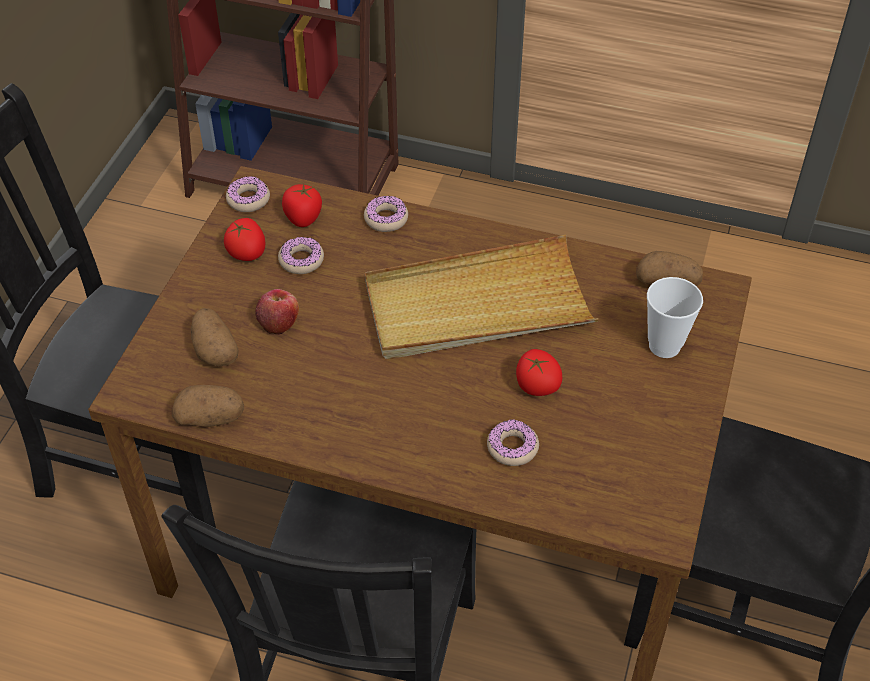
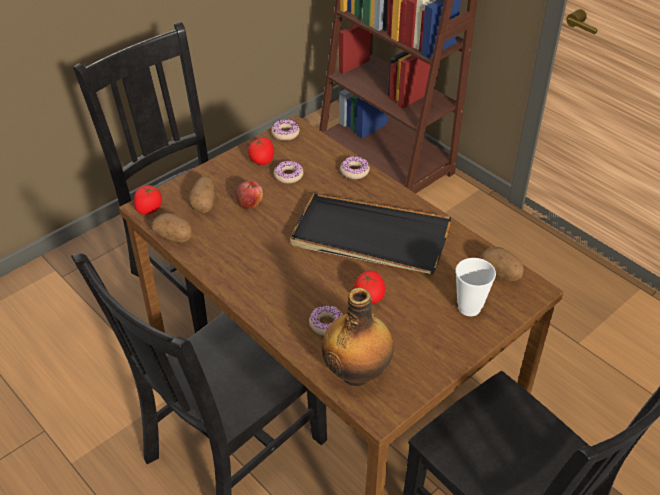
camera: 30 degrees right, 5 degrees down
tomato [282,183,322,227] -> tomato moved to [134,185,162,215]
beige tray [365,235,599,359] -> black tray [291,193,451,274]
none -> bottle [322,288,394,386]

